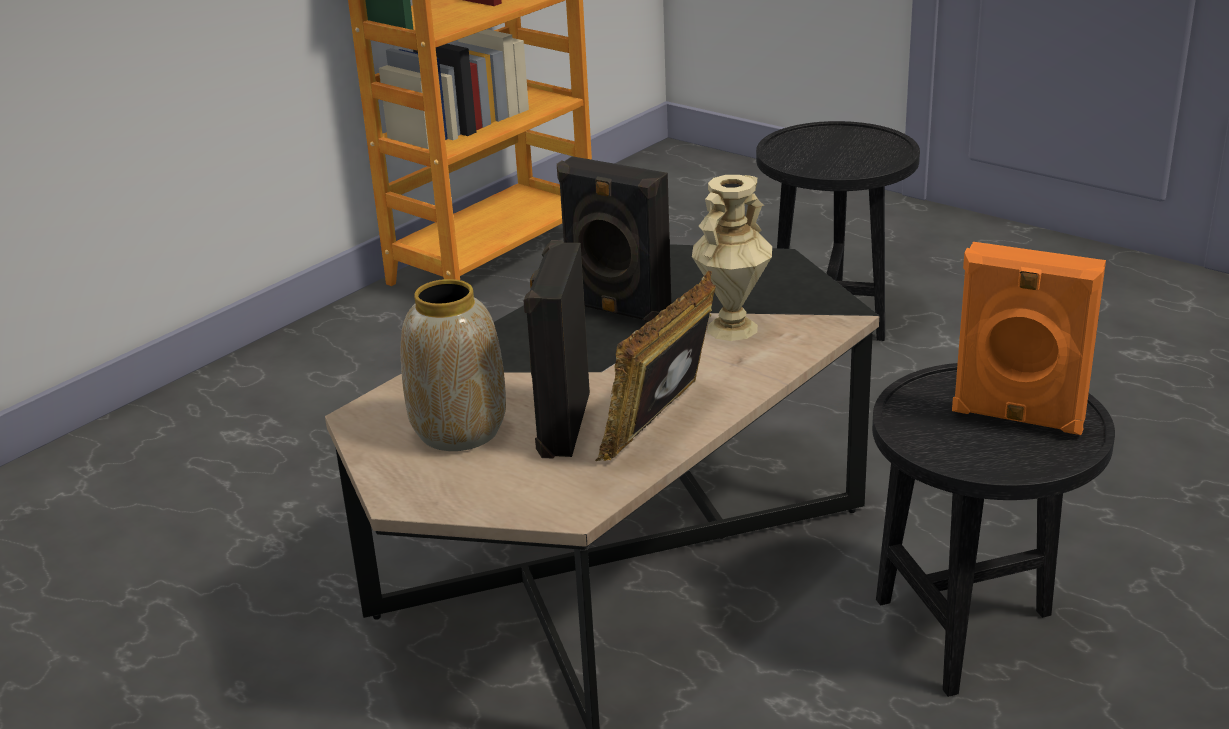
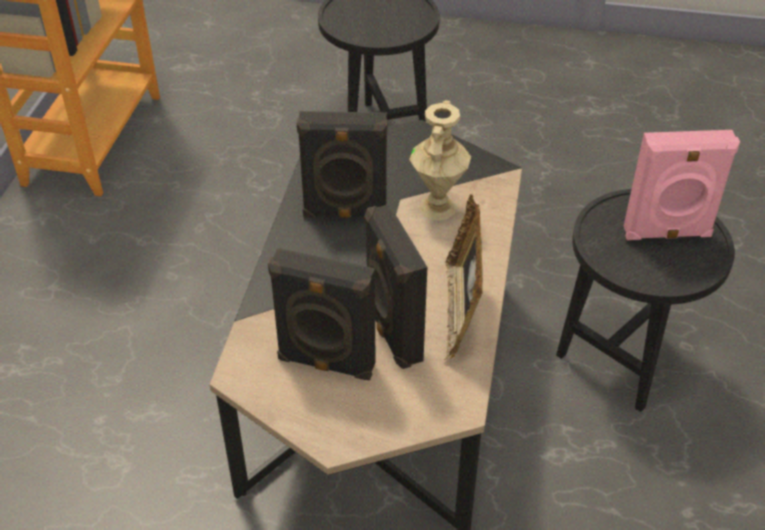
camera: 30 degrees left, 15 degrees up
vase [401,279,506,451] -> black speaker [268,248,375,380]
orange speaker [952,242,1106,435] -> pink speaker [624,130,740,240]

